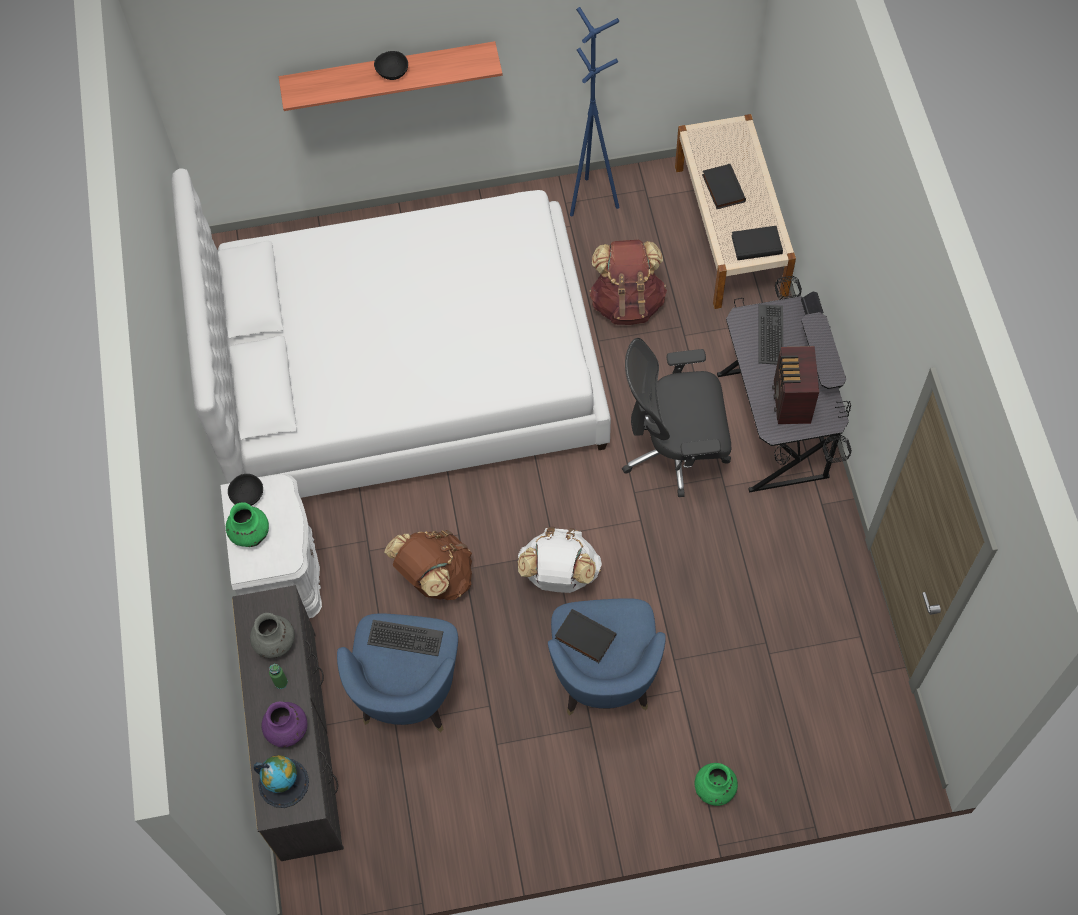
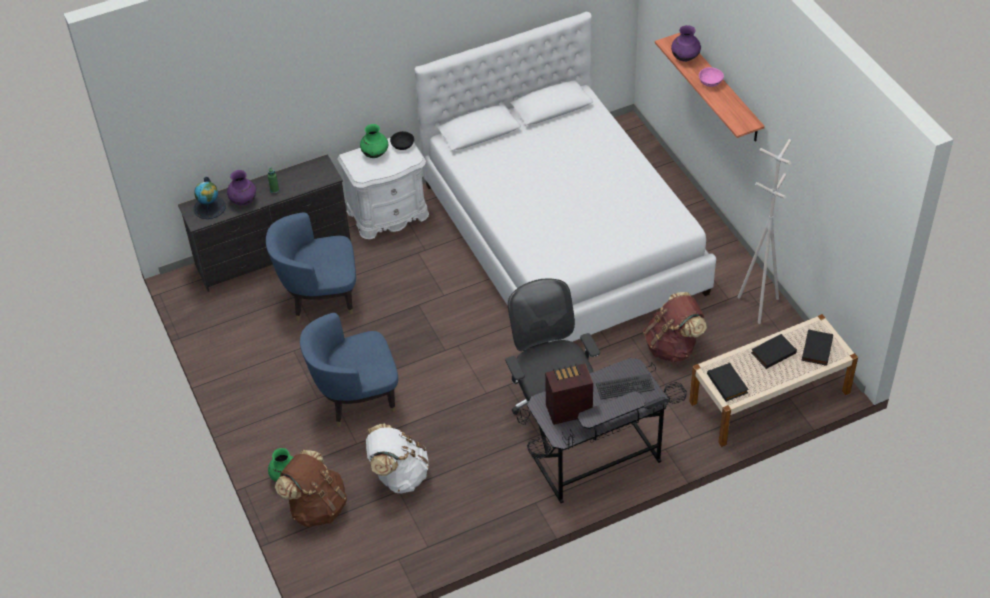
camera: 75 degrees right, 15 degrees down
grey vase [250,613,295,658] -> none
keyboard [367,620,444,656] -> none
black bowl [374,51,408,80] -> pink bowl [699,67,724,87]
brown backpack [384,530,472,600] -> brown backpack moved to [275,450,347,528]
white backpack [517,527,602,593] -> white backpack moved to [366,423,429,493]
black book [555,609,617,663] -> black book moved to [801,329,833,366]
blue clothes rack [570,7,619,216] -> grey clothes rack [738,139,792,324]
none -> purple vase [671,25,701,62]

